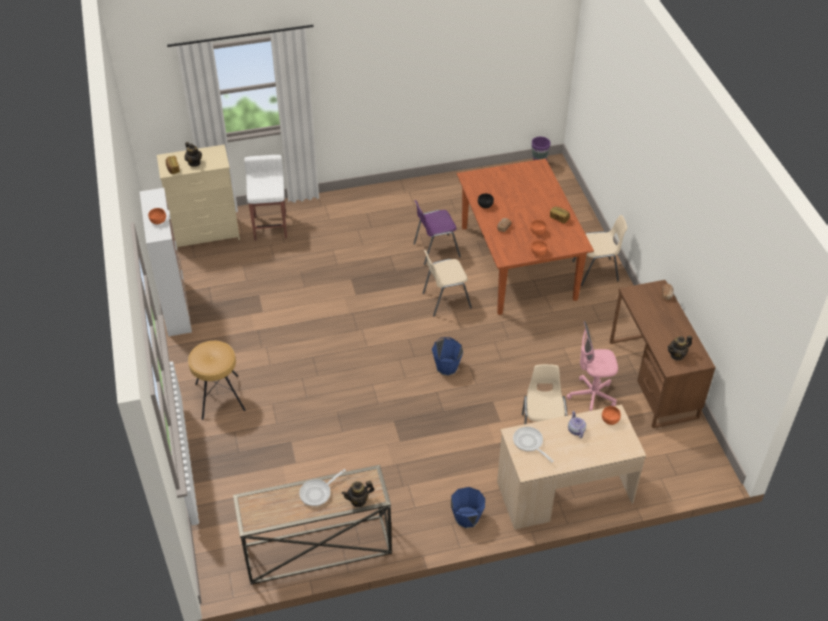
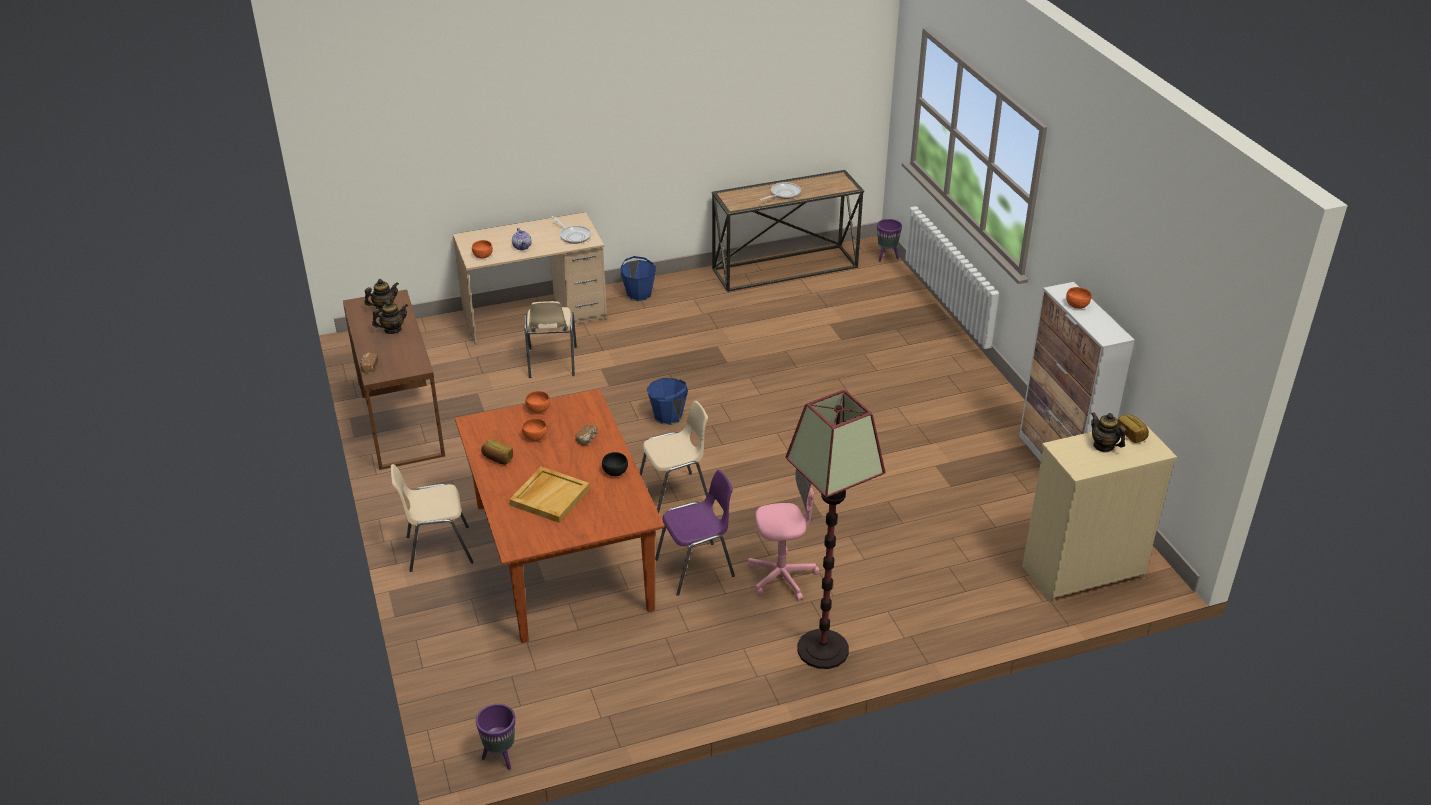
camera: 175 degrees right, 10 degrees down
brown stool [188,341,246,420] -> none
white stool [244,155,287,240] -> none
teapot [342,481,374,507] -> teapot moved to [372,300,408,334]
pink office chair [567,321,618,411] -> pink office chair moved to [748,469,820,601]
none -> beige tray [509,467,590,523]
none -> floor lamp [786,390,885,669]
none -> purple planter [877,219,902,262]

